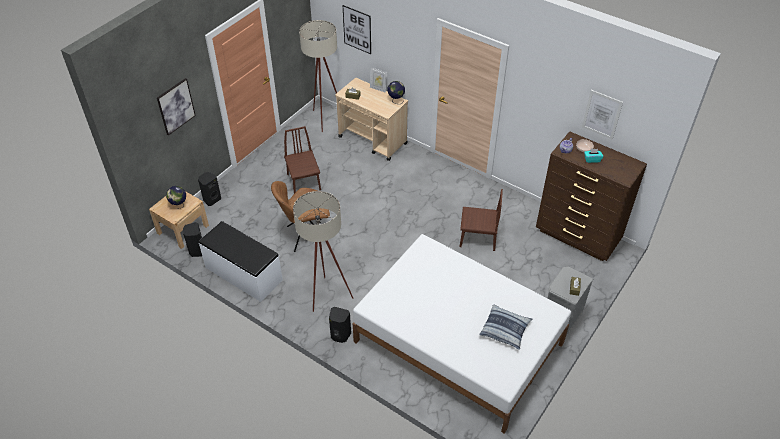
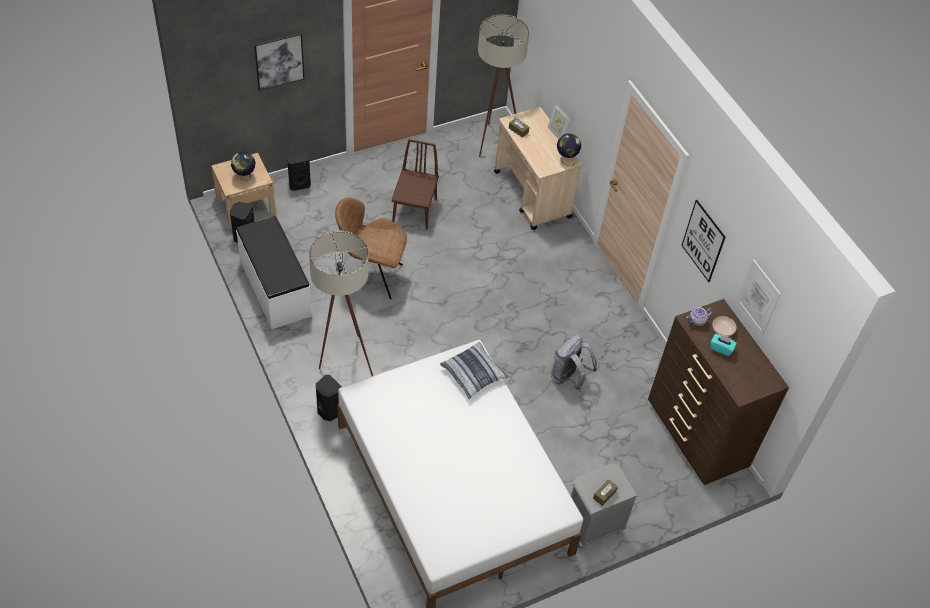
camera: 25 degrees right, 5 degrees up
picture [343,5,371,54] -> picture moved to [681,200,726,282]
brown chair [460,189,503,251] -> grey backpack [551,335,597,390]
pillow [479,304,532,350] -> pillow moved to [440,342,509,399]

